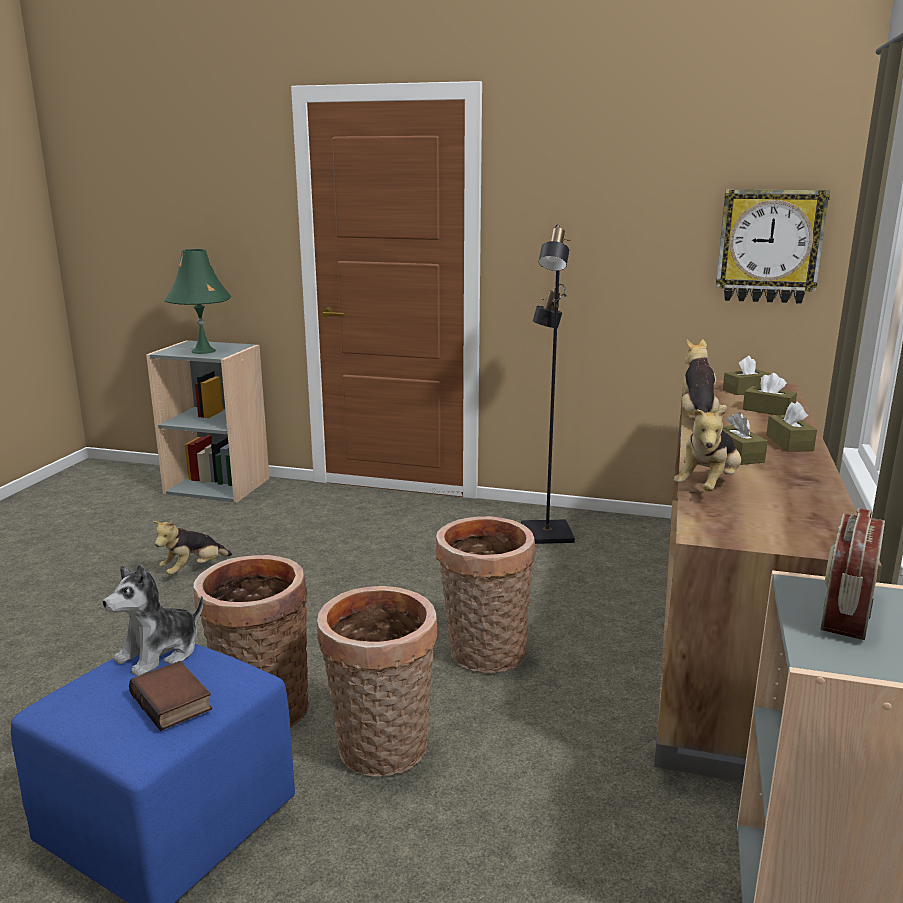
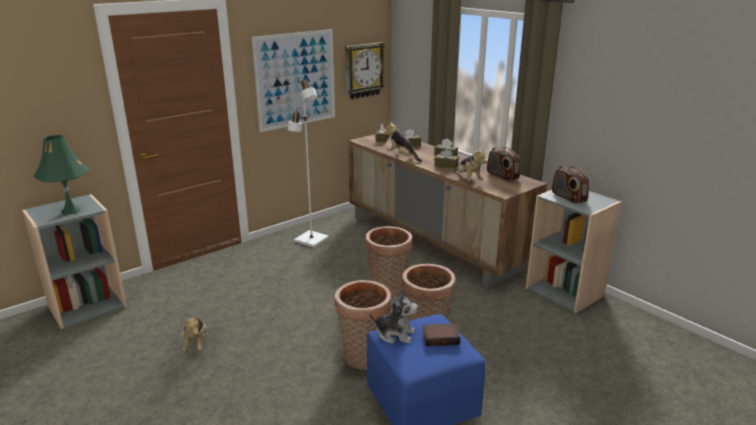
camera: 55 degrees left, 5 degrees up
plush toy [102,564,203,677] -> plush toy turned 60 degrees counterclockwise [369,289,418,344]
black floor lamp [521,224,575,544] -> white floor lamp [287,77,329,247]
none -> picture [252,29,335,132]
none -> radio [487,147,520,181]

